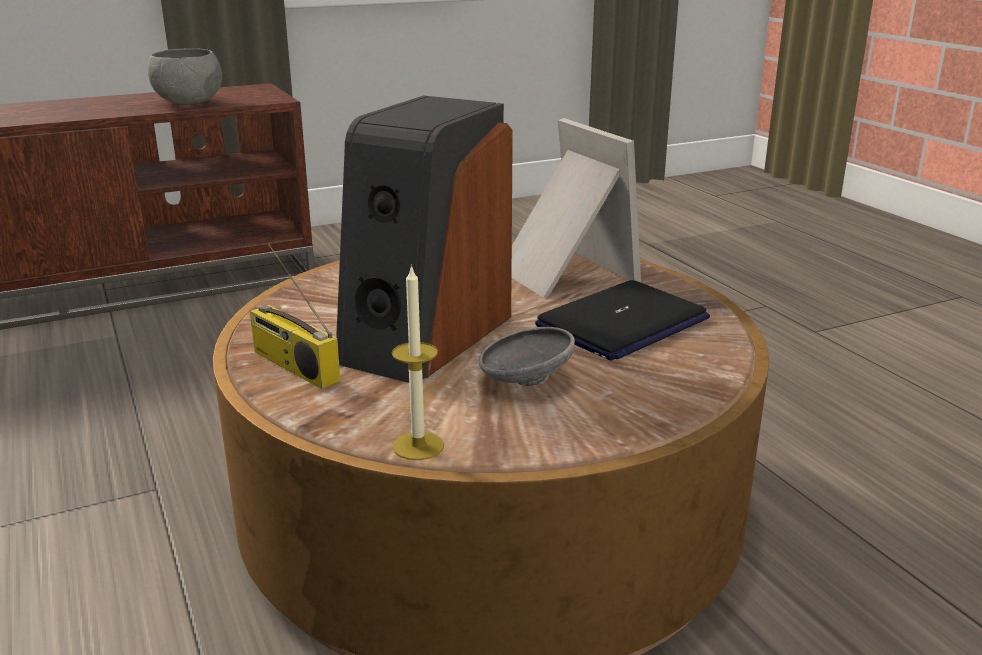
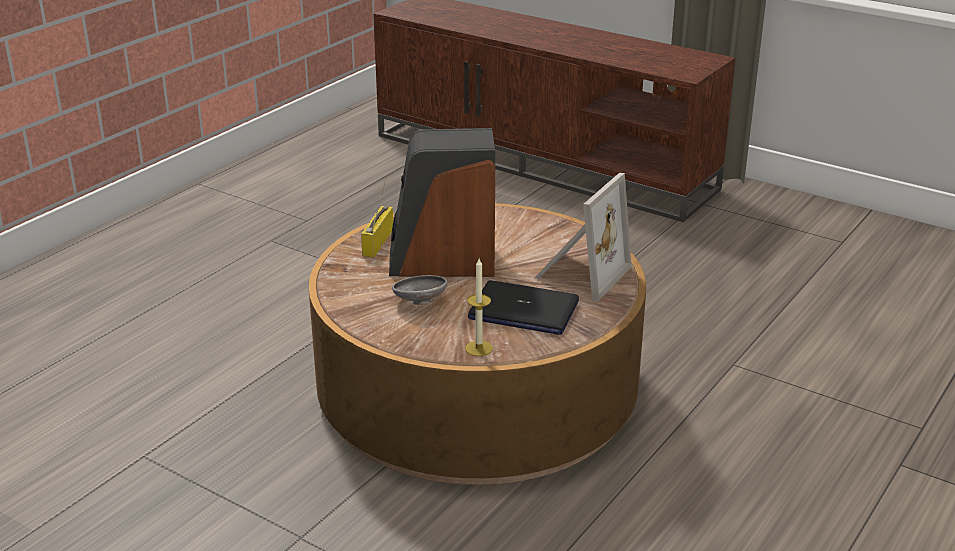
camera: 60 degrees right, 5 degrees up
grey bowl [148,48,222,105] -> none
candle [392,264,444,460] -> candle moved to [465,259,493,356]

